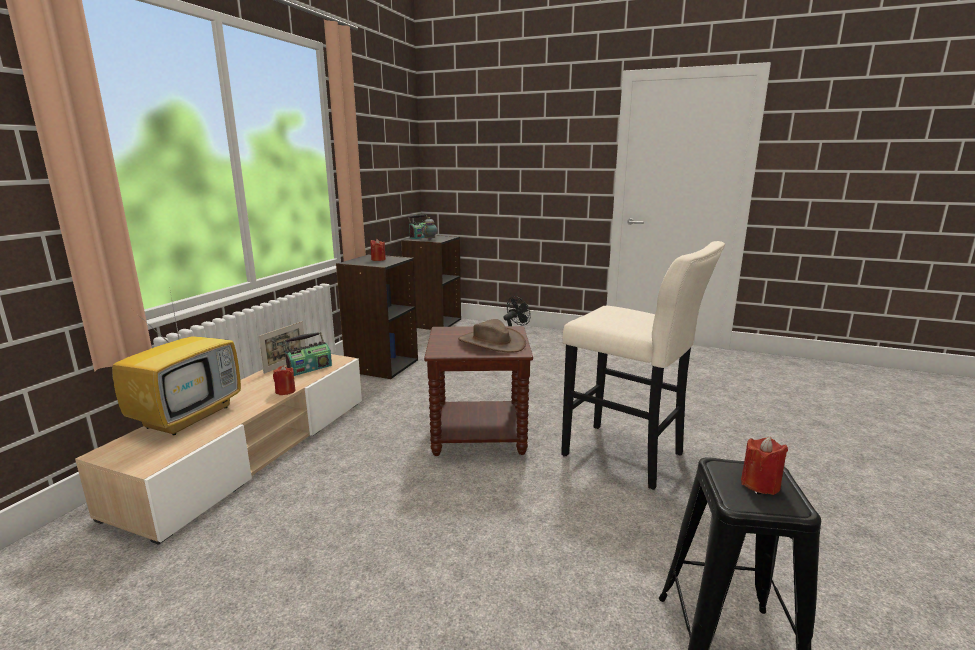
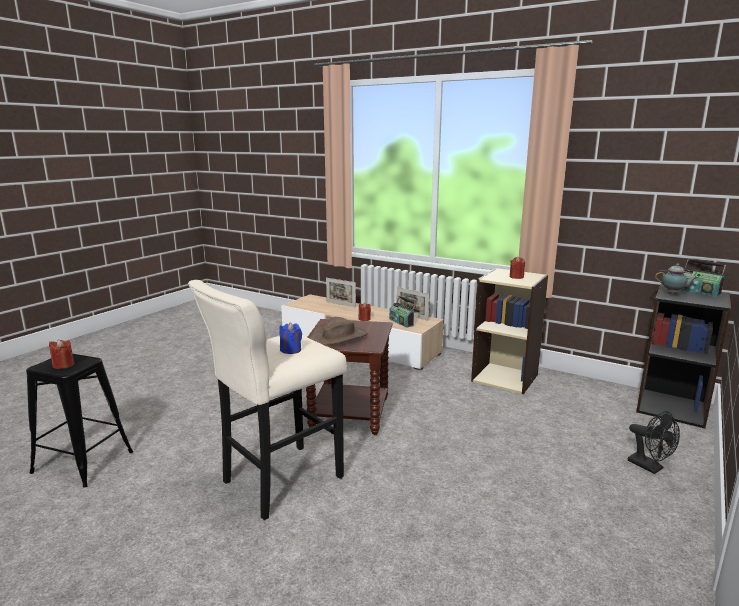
camera: 100 degrees right, 0 degrees up
television [112,292,241,435] -> picture frame [326,278,356,307]
black bookcase [336,254,418,379] -> beige bookcase [471,268,548,394]
none -> blue candle [279,323,302,354]

